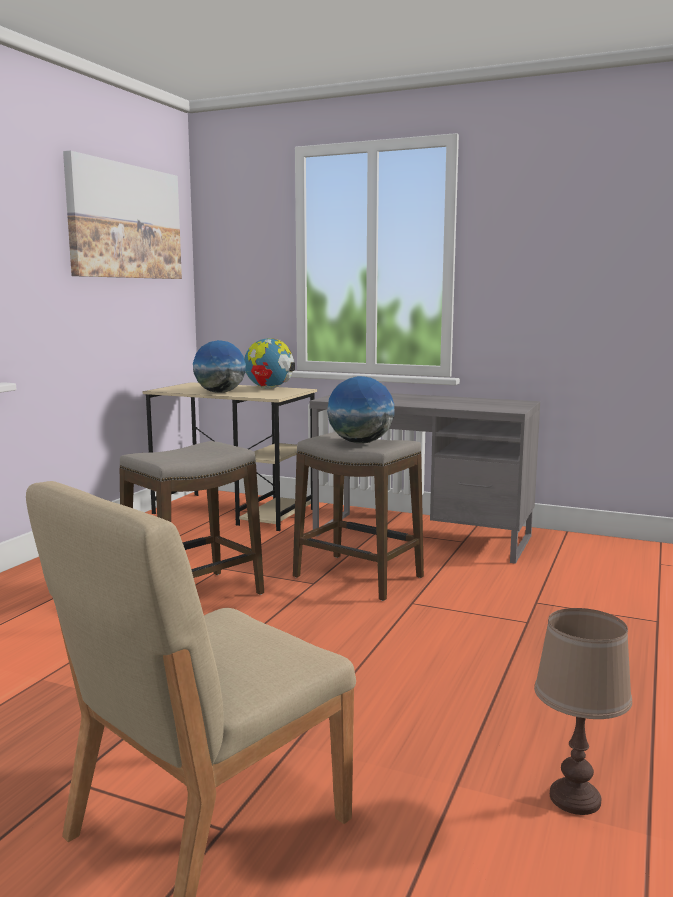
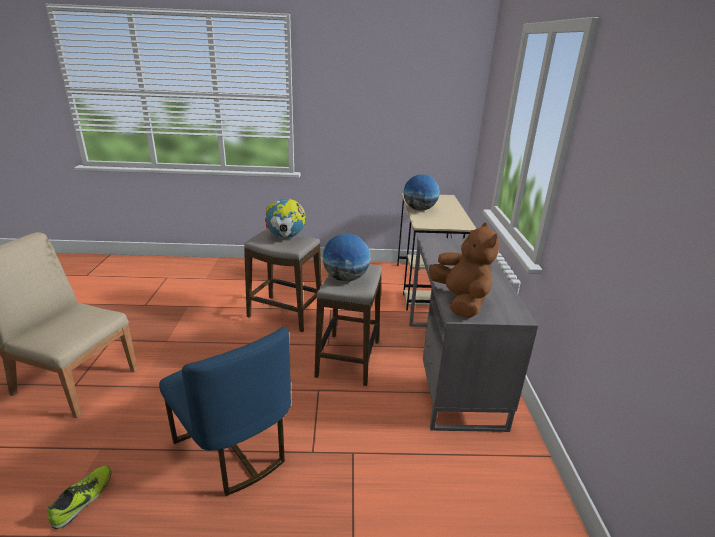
camera: 65 degrees right, 15 degrees up
picture [63,151,182,279] -> none
globe [244,338,295,389] -> globe moved to [265,199,306,238]
brown table lamp [534,608,632,815] -> shoe [47,466,111,529]
none -> blue chair [159,327,291,496]
none -> brown plush toy [429,223,499,318]

